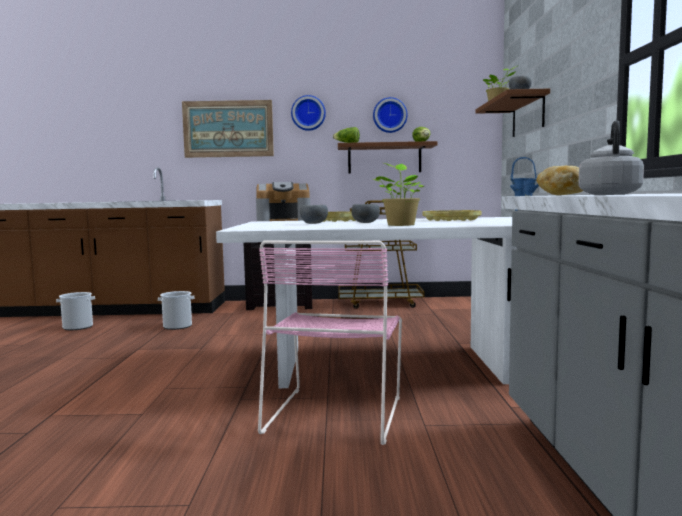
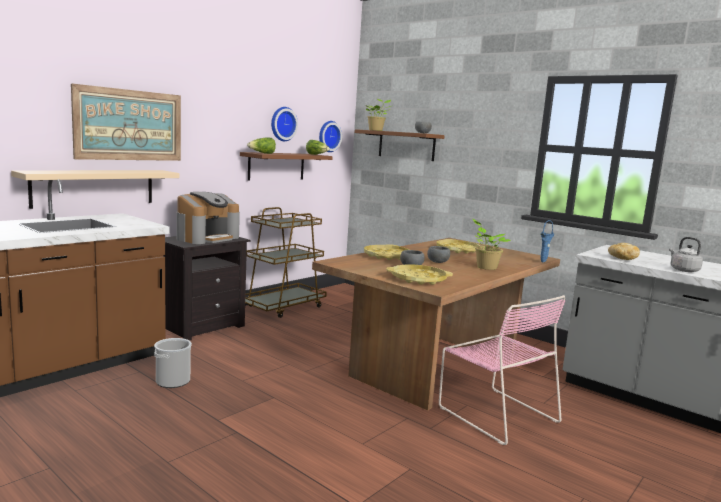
camera: 50 degrees left, 5 degrees up
bucket [56,292,95,330] -> none
white dining table [216,217,516,388] -> brown dining table [312,238,560,410]
wall clock [291,95,326,131] -> wall clock moved to [319,121,342,152]
none -> beige shelf [11,170,180,209]
none -> yellow tray [386,265,453,285]

